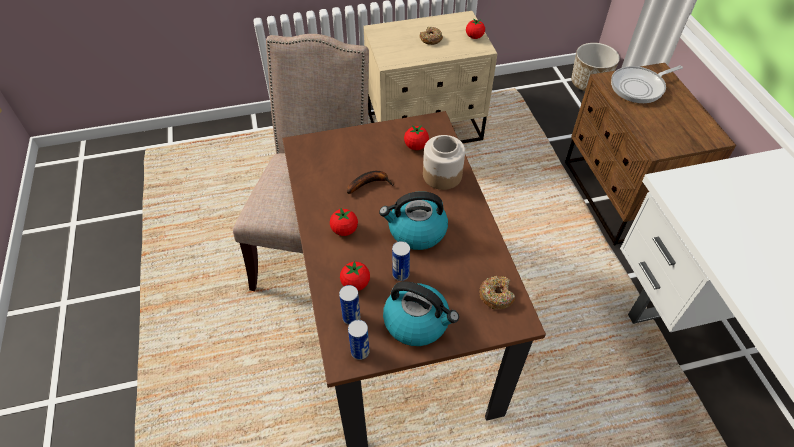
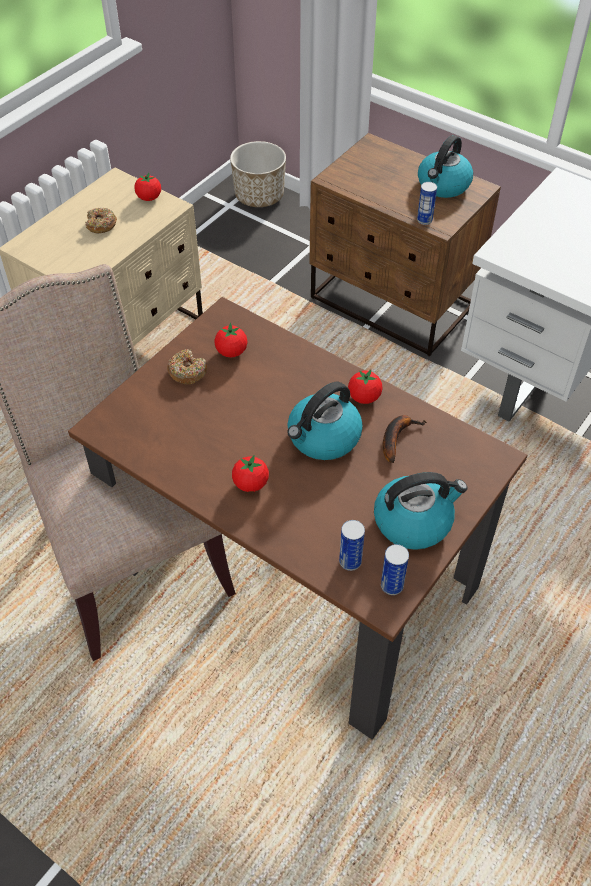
camera: 40 degrees left, 0 degrees up
tomato [340,260,370,291] -> tomato moved to [348,370,383,404]
banana [347,171,395,194] -> banana moved to [383,415,427,463]
can [392,241,410,281] -> can moved to [417,182,437,225]
jar [423,135,465,190] -> none
donut [480,276,515,309] -> donut moved to [167,349,207,385]
frying pan [611,65,683,103] -> none
none -> kettle [418,135,473,198]

